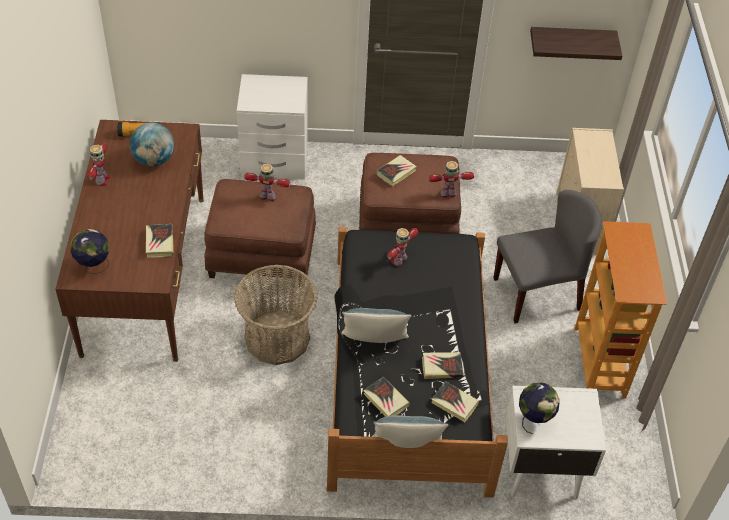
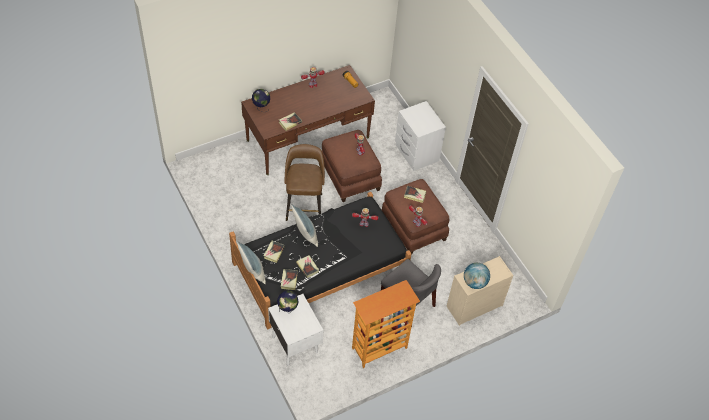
camera: 60 degrees right, 5 degrees up
globe [130,122,174,166] -> globe moved to [464,263,490,289]
basket [234,265,318,365] -> brown stool [285,144,325,221]
shelf [530,27,622,60] -> none

